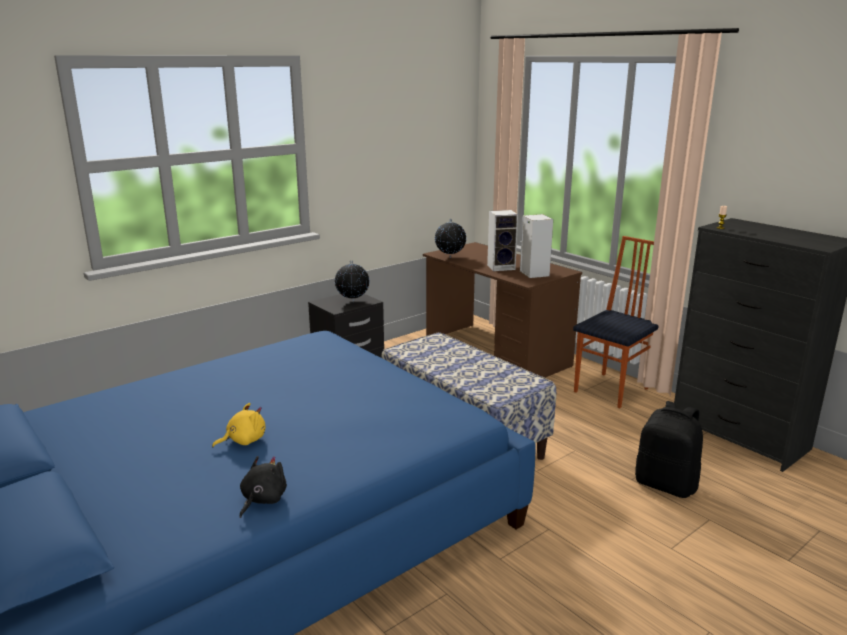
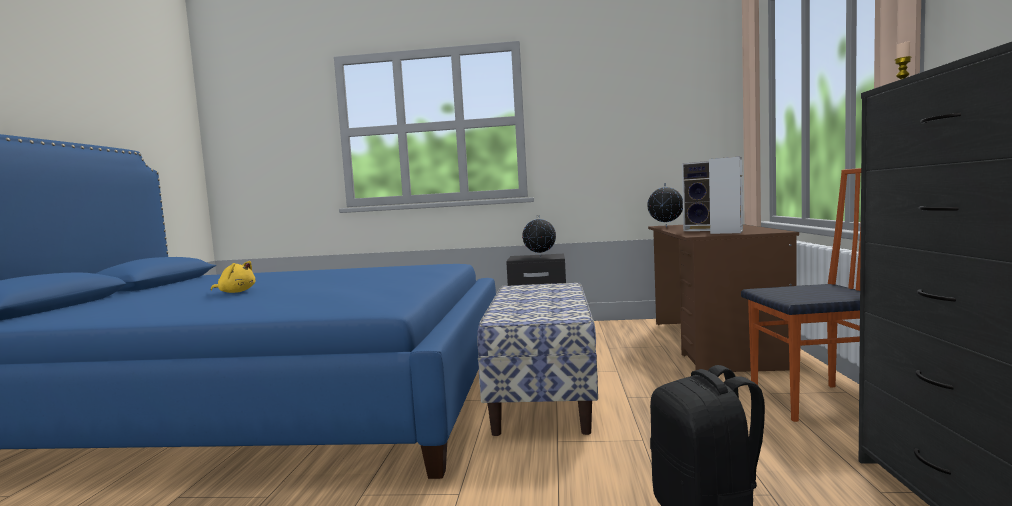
camera: 45 degrees right, 15 degrees down
black plush toy [240,456,287,518] -> none

